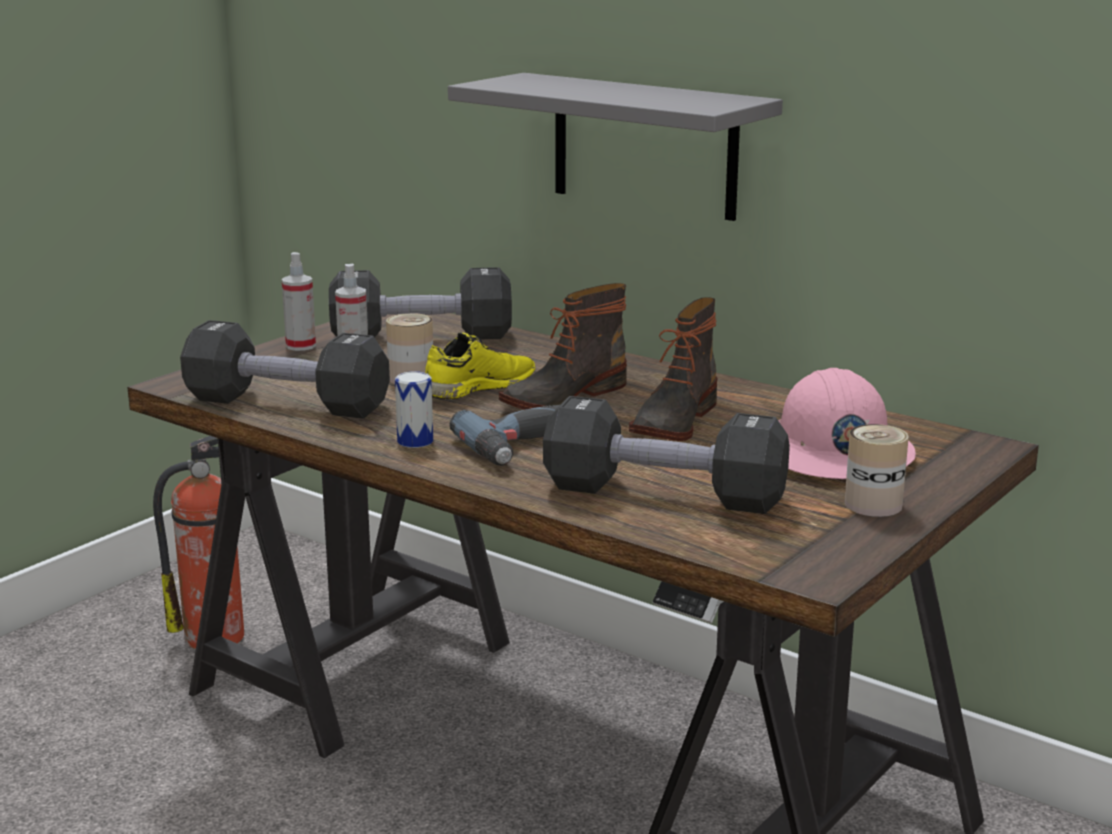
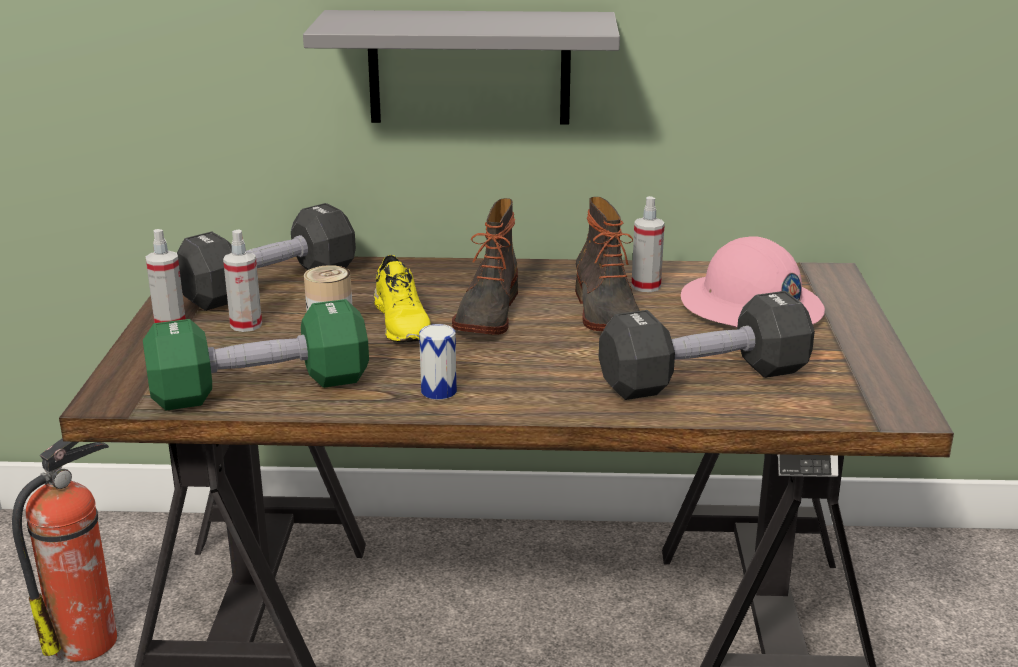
camera: 35 degrees left, 5 degrees up
black dumbbell [180,320,390,419] -> green dumbbell [143,299,369,411]
yellow shoe [425,332,535,399] -> yellow shoe turned 150 degrees clockwise [374,255,431,342]
power drill [449,405,560,466] -> none
can [845,424,909,517] -> none
none -> spray bottle [631,196,665,292]

